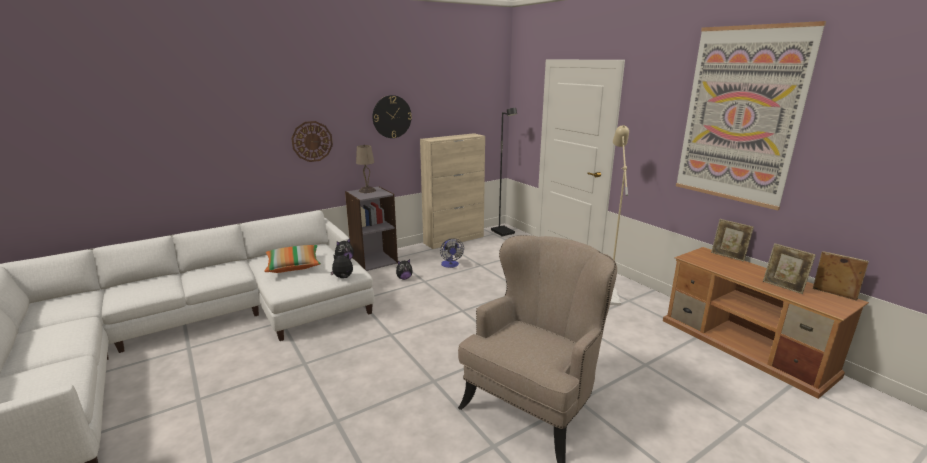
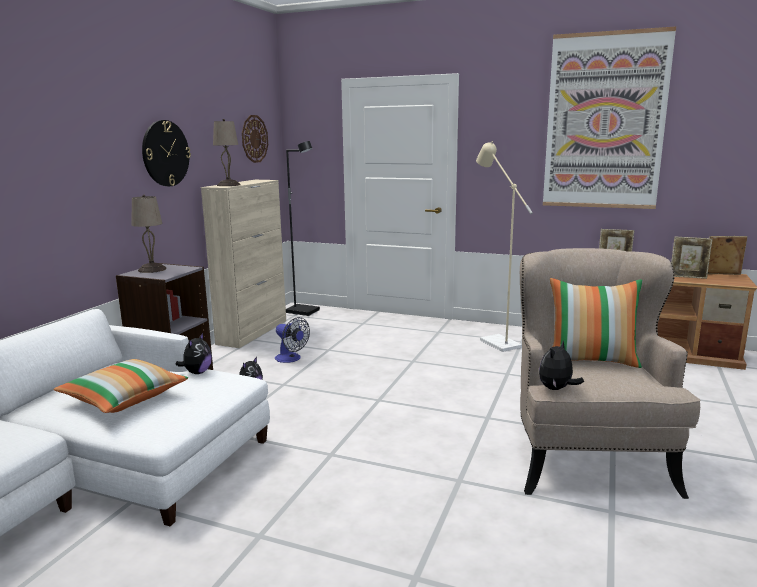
camera: 35 degrees left, 5 degrees down
wall clock [291,121,333,162] -> wall clock moved to [242,115,268,163]
plush toy [330,253,353,278] -> plush toy moved to [539,341,584,390]
none -> beige table lamp [213,119,241,186]
none -> pillow [550,278,642,368]

